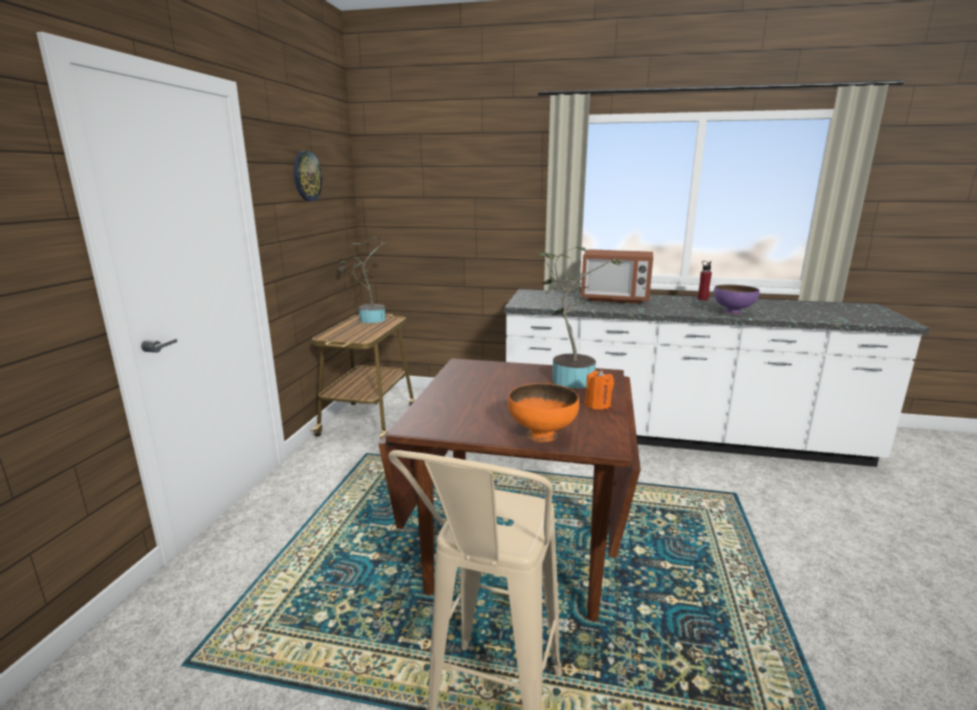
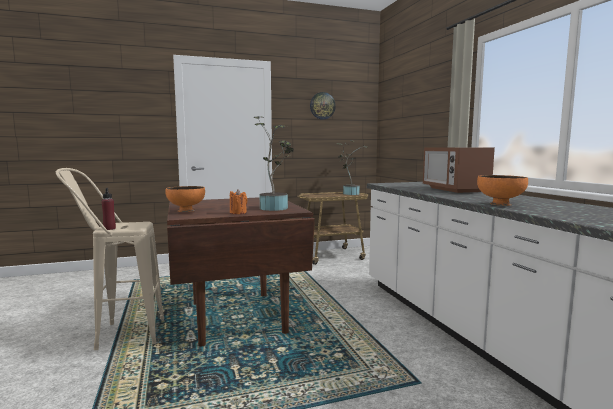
camera: 60 degrees right, 10 degrees down
red bottle [697,261,712,300] -> red bottle moved to [101,188,116,230]
purple bowl [713,284,760,315] -> orange bowl [477,175,528,206]

